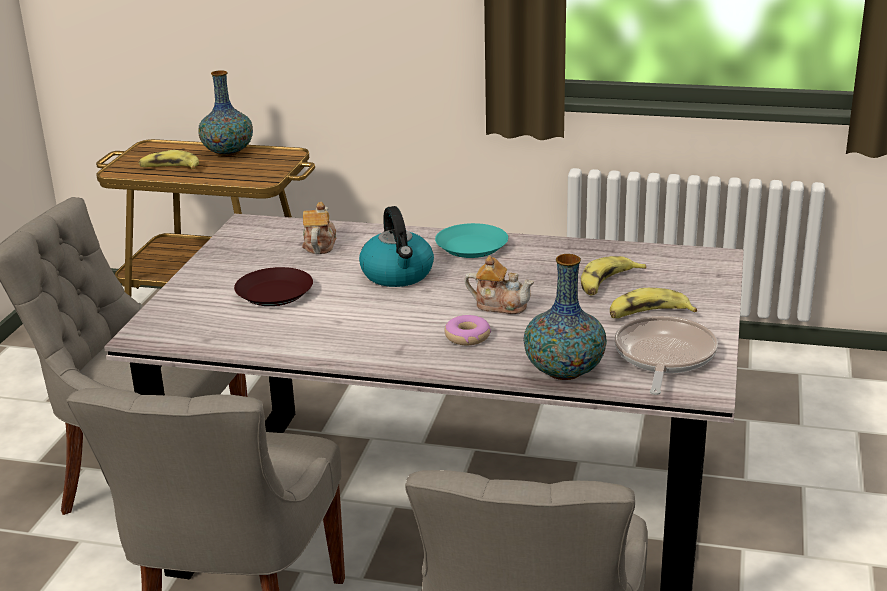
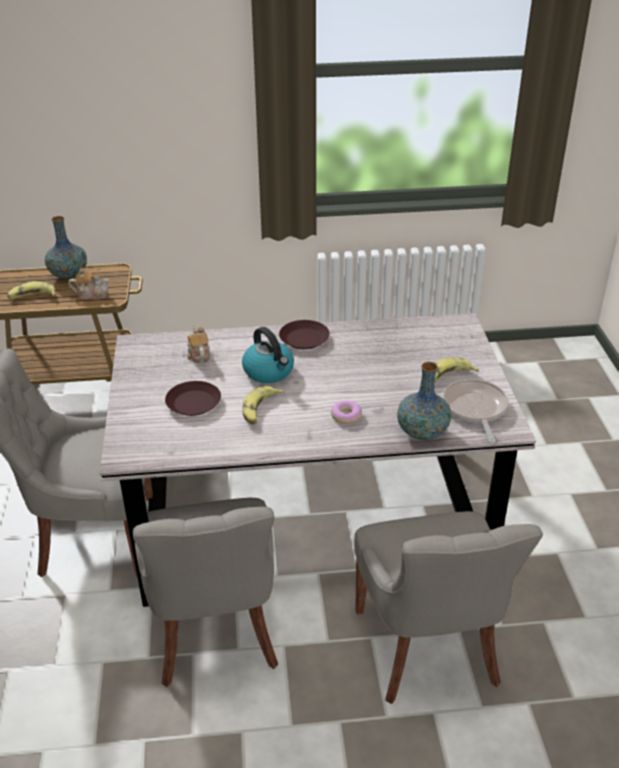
camera: 20 degrees left, 10 degrees up
turquoise plate [435,223,508,258] -> brown plate [279,320,330,349]
teapot [464,256,534,314] -> teapot moved to [69,268,109,300]
banana [581,256,647,296] -> banana moved to [242,386,285,425]

